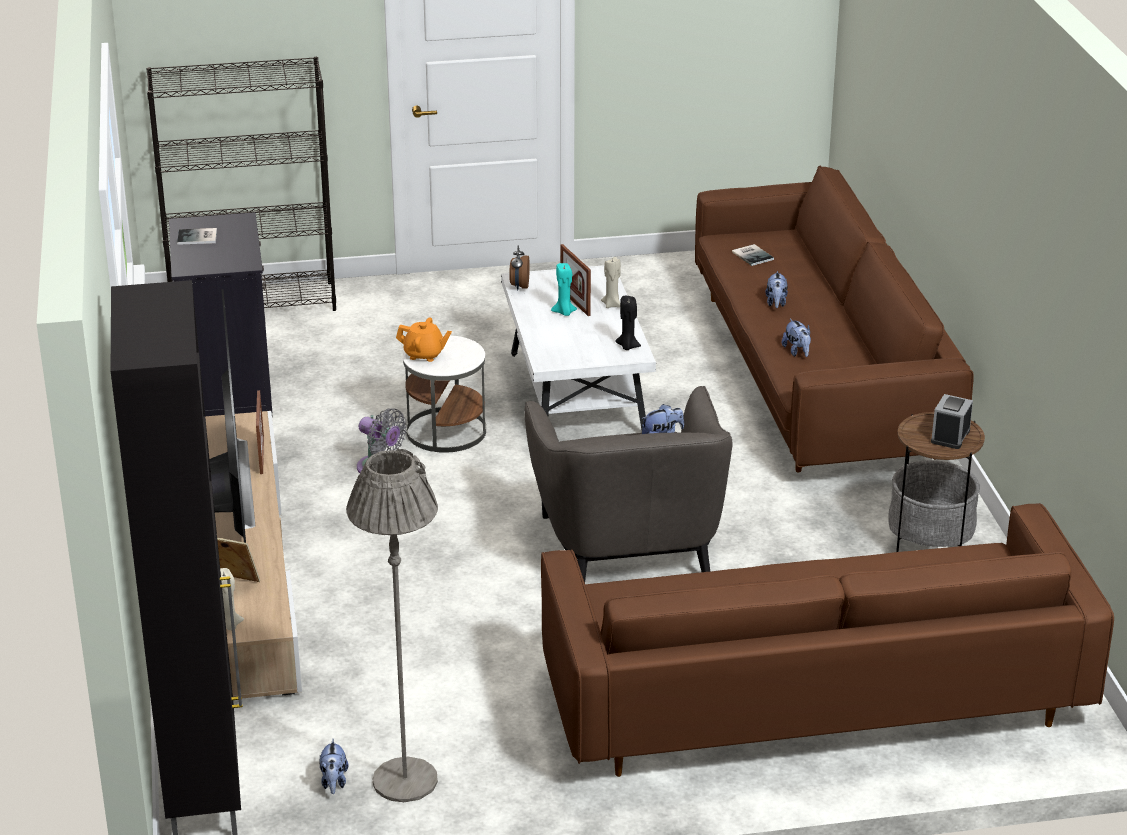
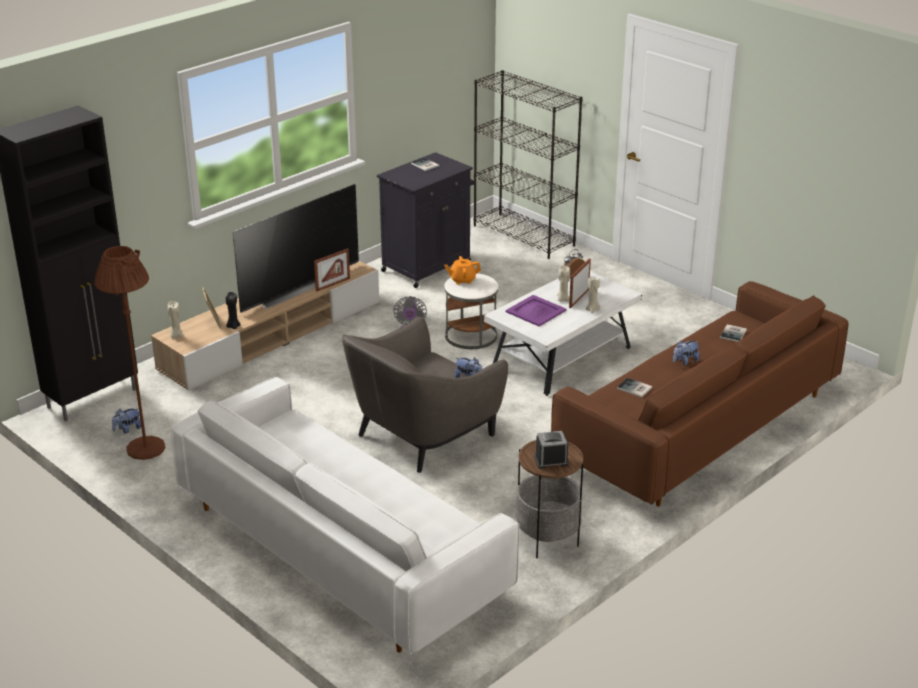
camera: 55 degrees right, 0 degrees up
grey floor lamp [346,448,438,802] -> brown floor lamp [95,246,165,460]
orange teapot [396,317,452,362] -> orange teapot turned 105 degrees clockwise [444,256,481,285]
brown sofa [541,503,1114,777] -> white sofa [171,377,519,654]
turquoise candle [551,263,577,316] -> beige candle [557,265,570,302]
black candle [615,296,641,350] -> black candle moved to [226,292,241,329]
plush toy [782,319,811,357] -> book [617,378,652,397]
none -> purple tray [506,295,566,326]

